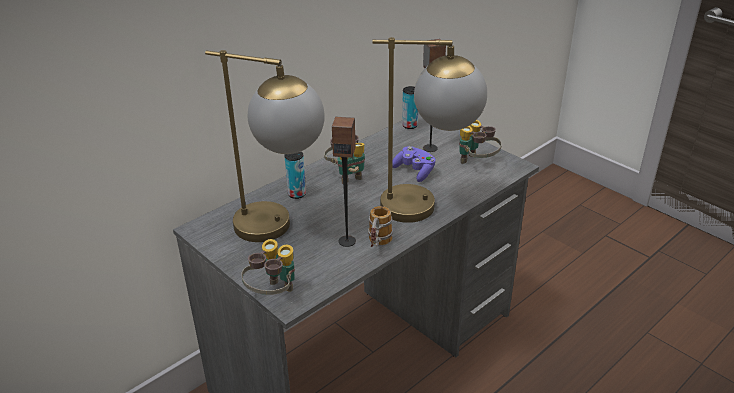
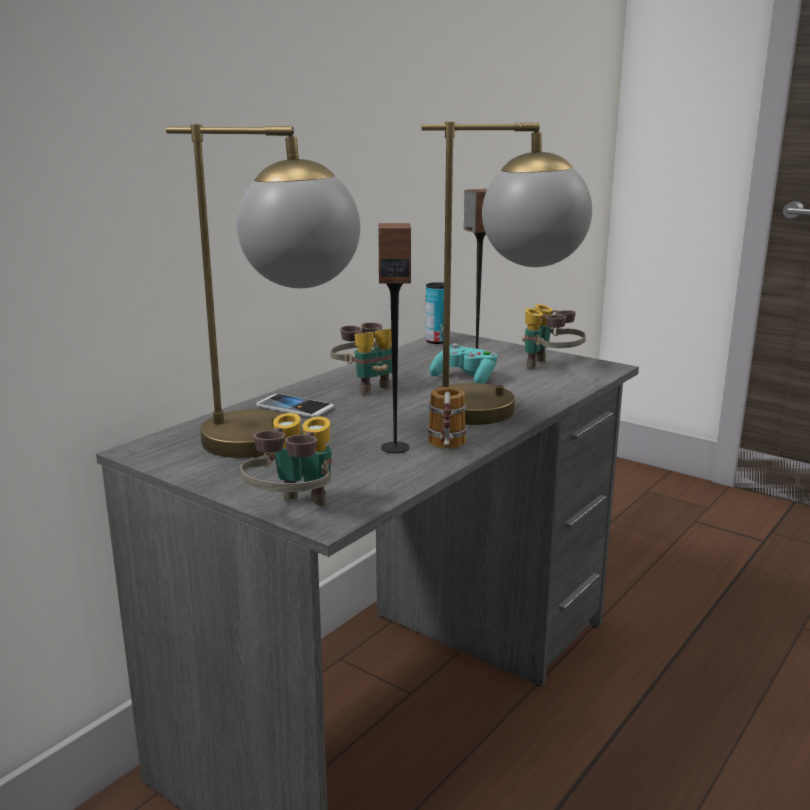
camera: 10 degrees left, 15 degrees down
can [284,152,306,199] -> phone [256,394,334,417]
purple game controller [392,146,436,182] -> turquoise game controller [429,343,498,384]

